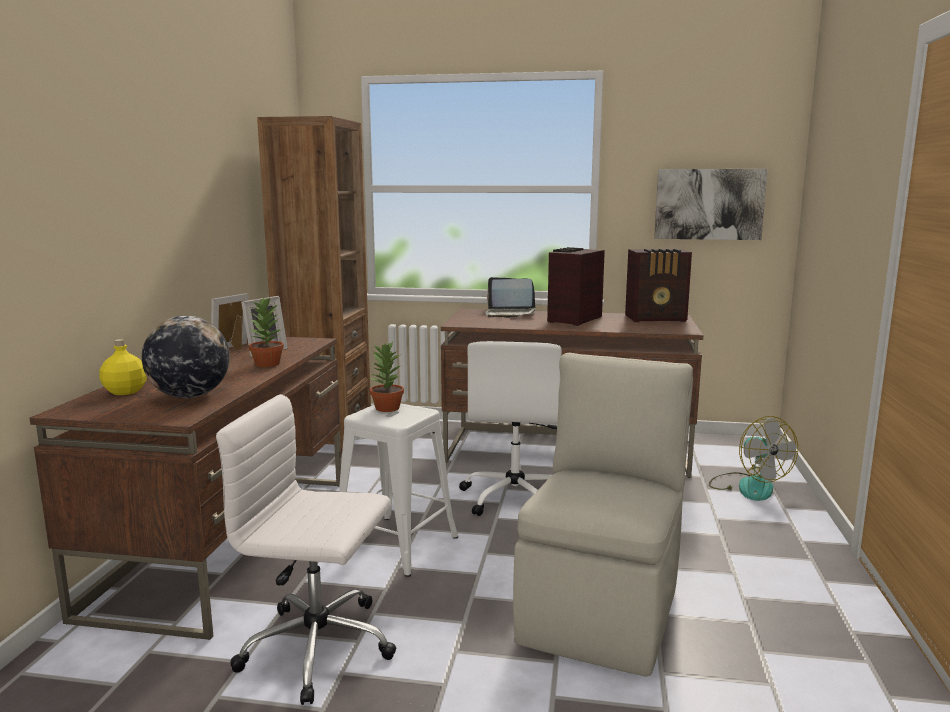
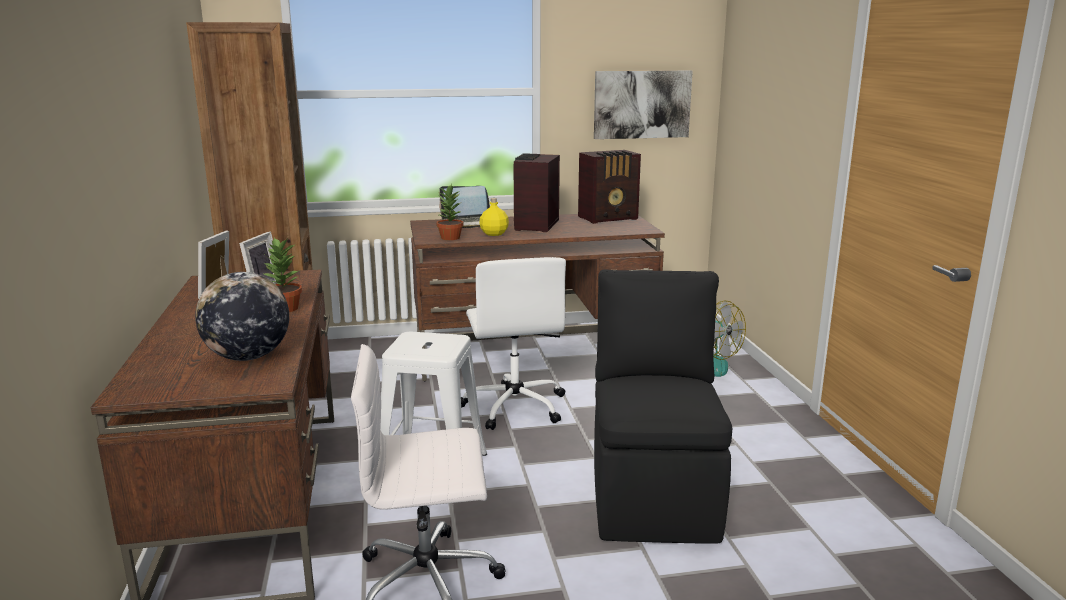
camera: 20 degrees left, 5 degrees up
yellow bottle [100,339,147,395] -> yellow bottle moved to [479,198,509,236]
potted plant [368,342,404,412] -> potted plant moved to [436,184,463,240]
beige chair [513,353,693,676] -> black chair [594,270,732,544]

